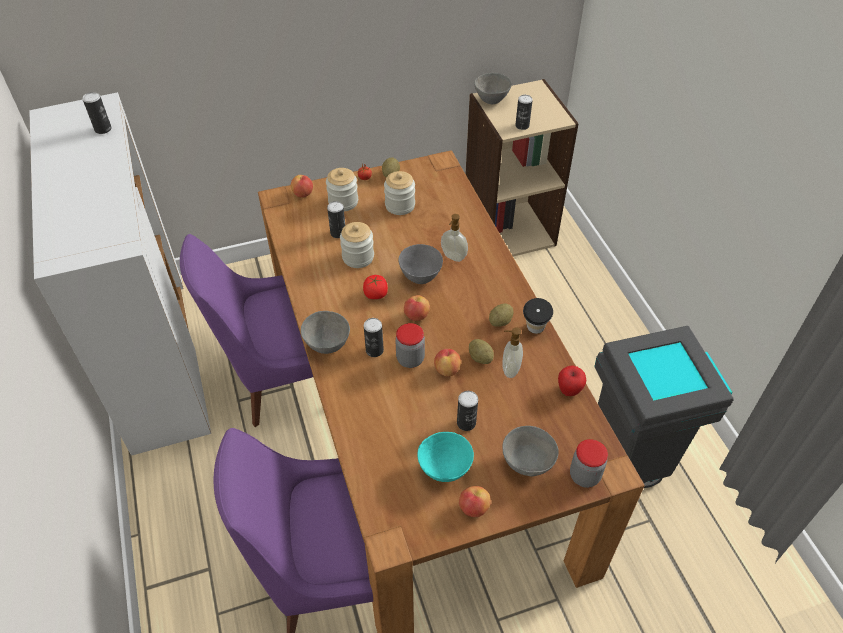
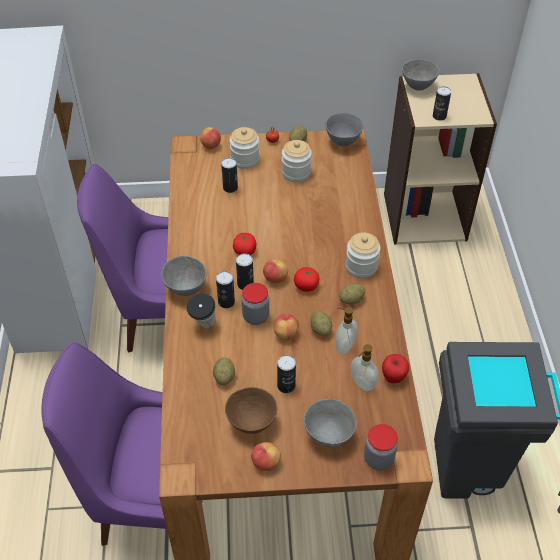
camera: 15 degrees right, 0 degrees up
can [82,92,112,134] -> can moved to [236,253,254,290]
jar [340,222,374,268] -> jar moved to [346,232,380,278]
grey bowl [398,244,443,284] -> grey bowl moved to [326,113,363,146]
turquoise bowl [417,432,474,482] -> brown bowl [225,387,277,434]
soap dispenser [441,214,468,262] -> soap dispenser moved to [351,344,379,391]
cup [523,298,553,334] -> cup moved to [187,293,216,328]
none -> potato [213,357,235,385]
none -> tomato [294,267,319,292]

